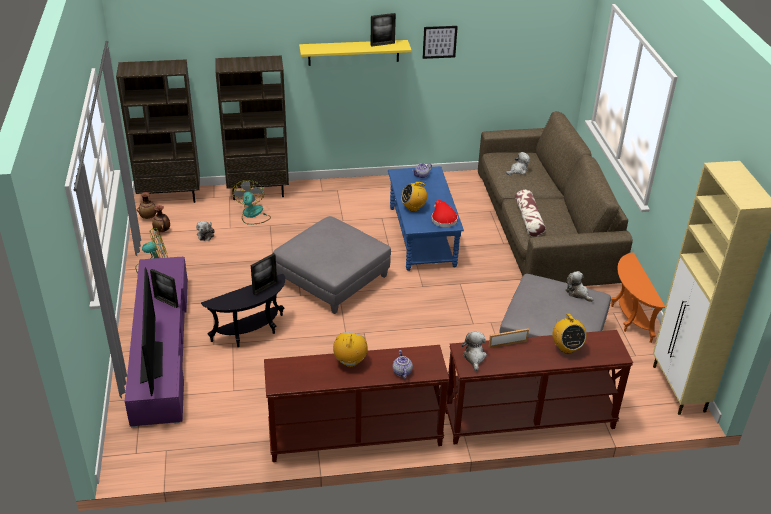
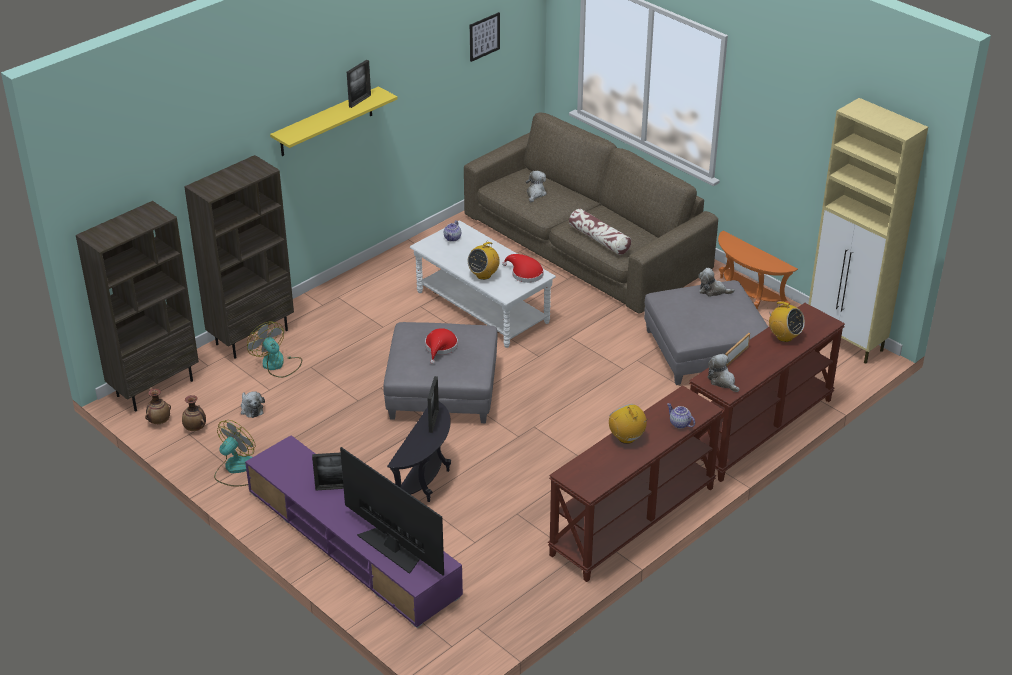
camera: 35 degrees left, 0 degrees up
blue coffee table [388,166,464,271] -> white coffee table [410,220,556,348]
picture [423,26,458,59] -> picture moved to [470,12,500,62]
none -> red hat [425,328,458,364]

